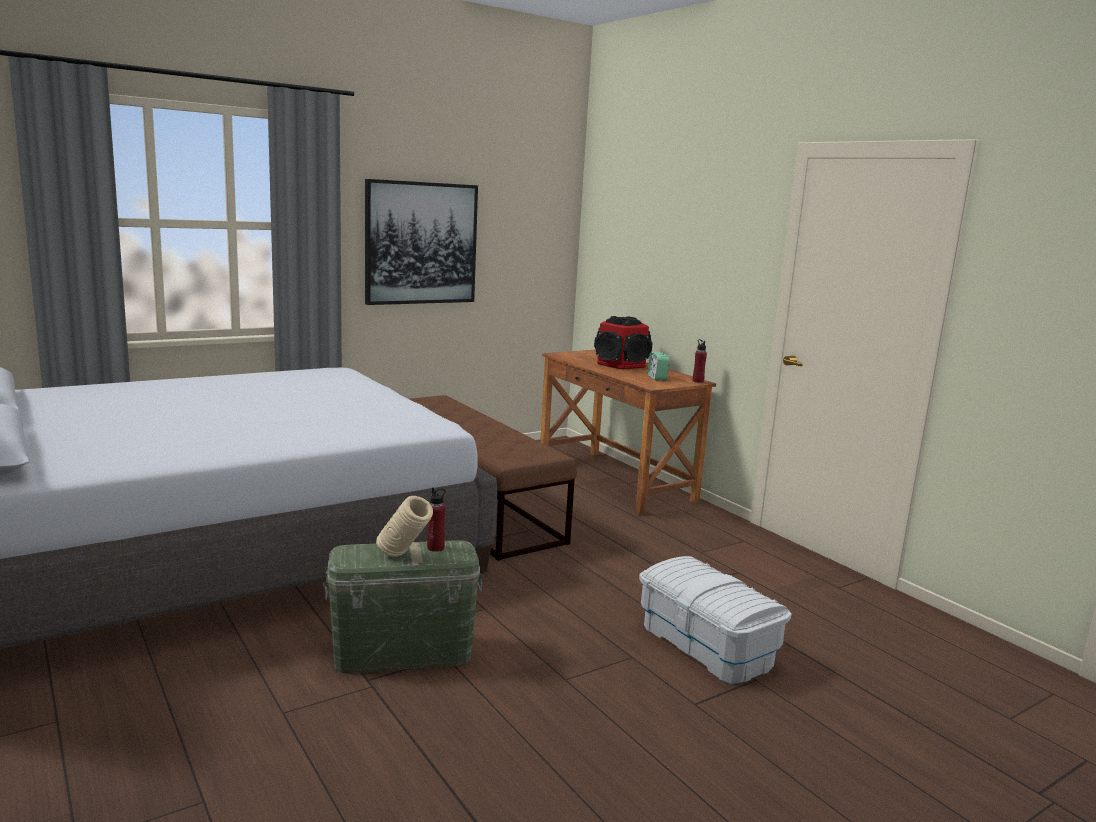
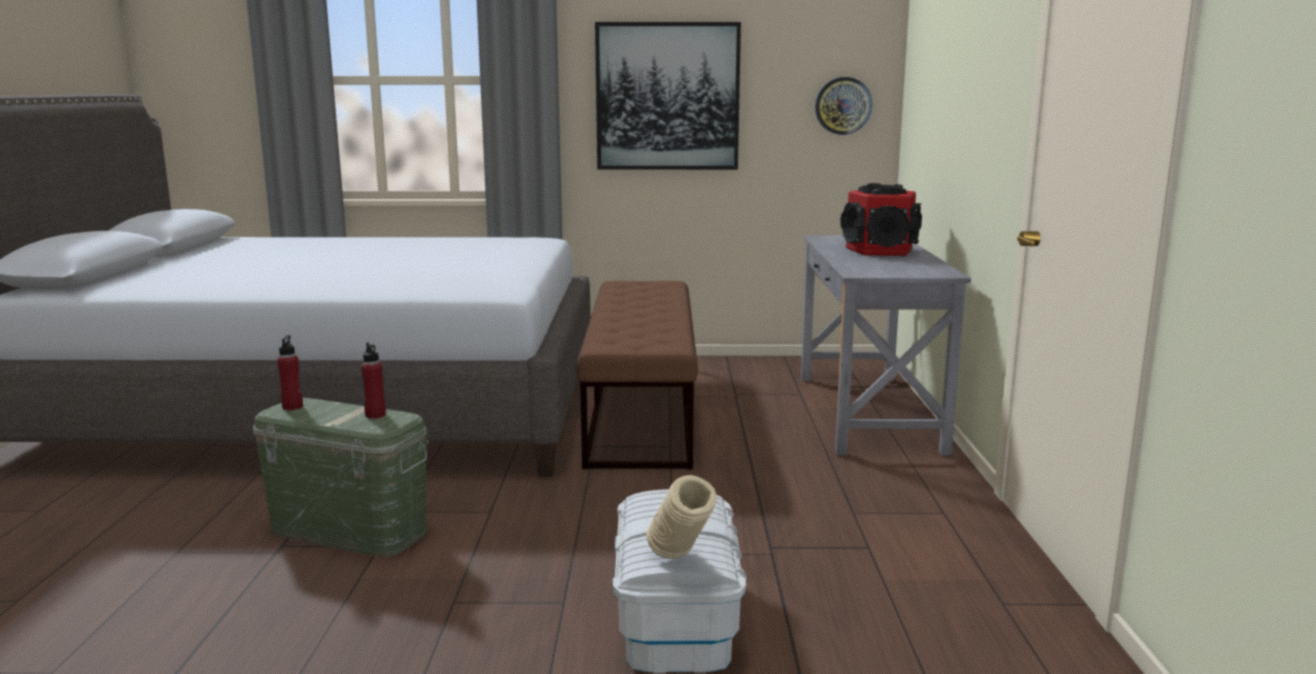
camera: 35 degrees right, 0 degrees up
beige vase [376,496,433,557] -> beige vase moved to [646,475,717,559]
brown desk [540,349,716,515] -> grey desk [801,235,971,456]
alarm clock [648,352,669,380] -> none
red bottle [693,339,707,383] -> red bottle moved to [277,335,303,410]
none -> wall clock [815,77,872,135]

